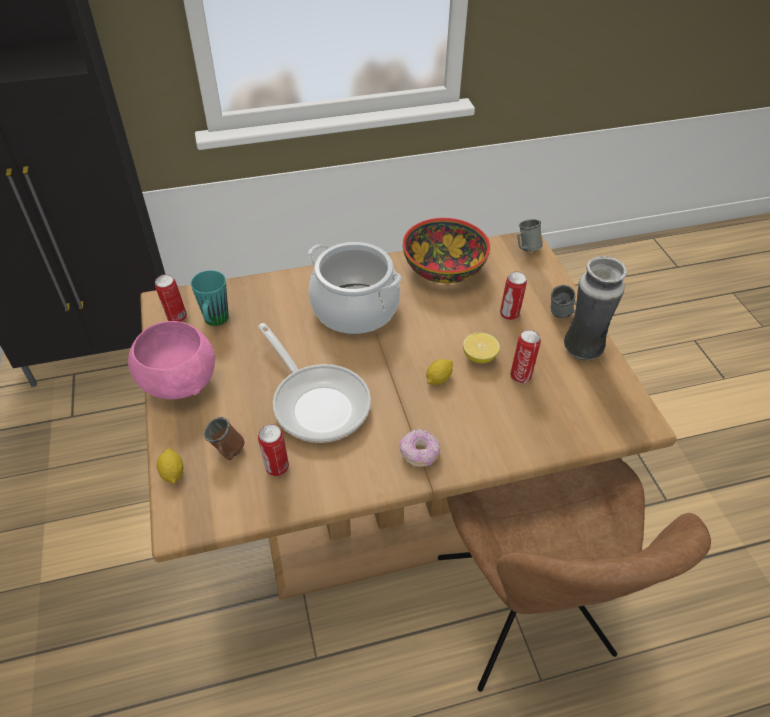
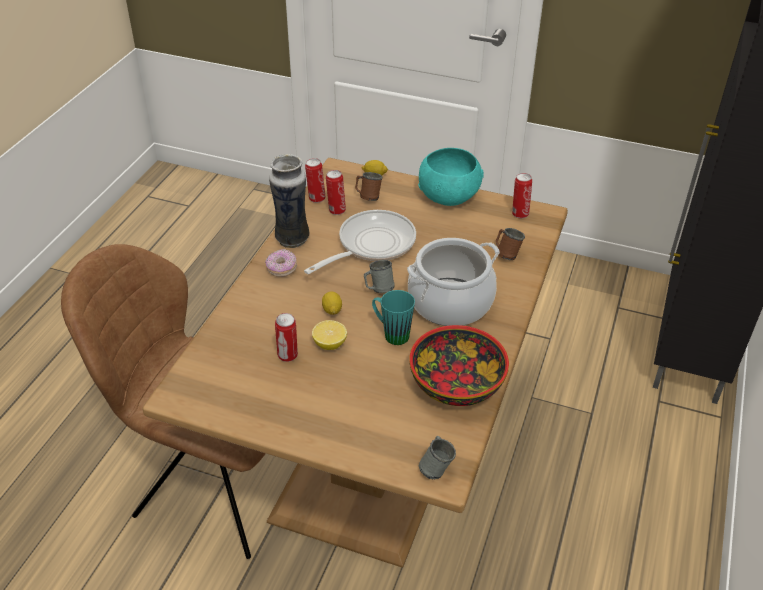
camera: 125 degrees right, 5 degrees down
pink bowl [128,321,215,400] -> turquoise bowl [418,148,484,206]
turquoise mug [191,270,229,326] -> turquoise mug moved to [372,290,415,345]
frying pan [258,323,371,443] -> frying pan turned 135 degrees clockwise [304,210,416,274]
can [500,271,527,320] -> can moved to [305,158,326,203]
grey mug [551,285,577,318] -> grey mug moved to [364,260,395,293]
vase [564,256,627,361] -> vase moved to [269,154,310,248]
none -> brown mug [496,228,525,260]

